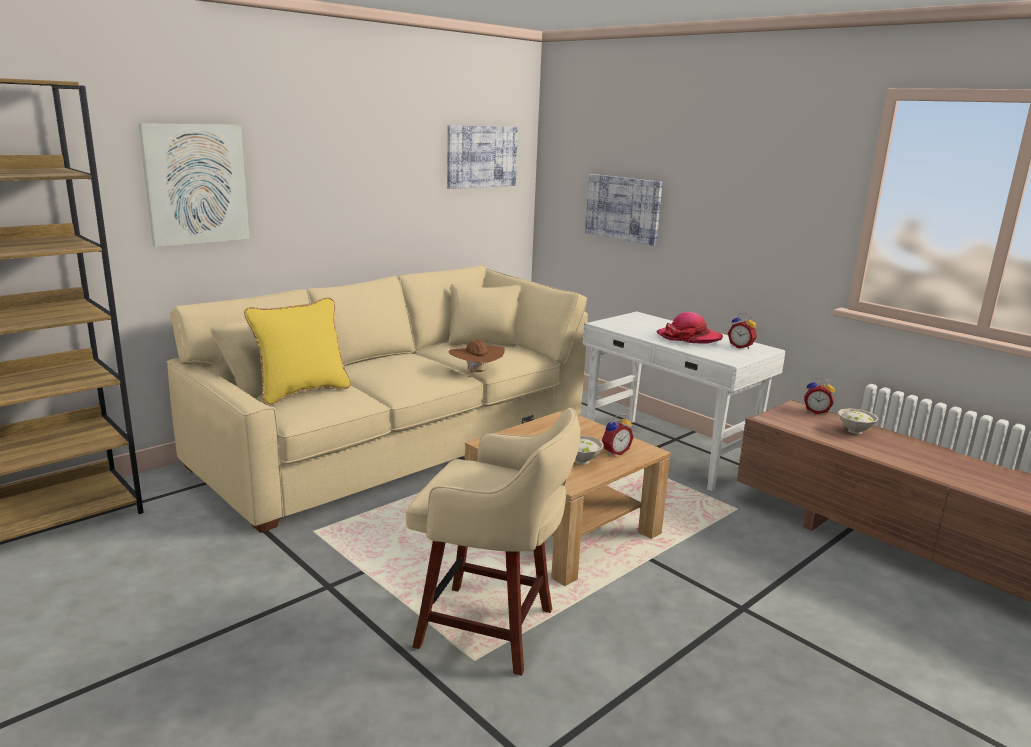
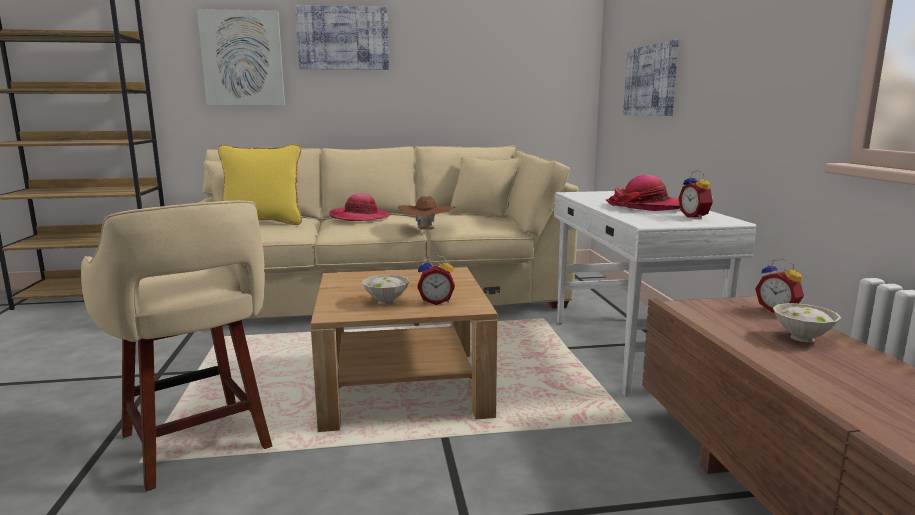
camera: 35 degrees right, 5 degrees down
picture [447,125,518,189] -> picture moved to [295,5,389,70]
none -> hat [329,193,390,221]

